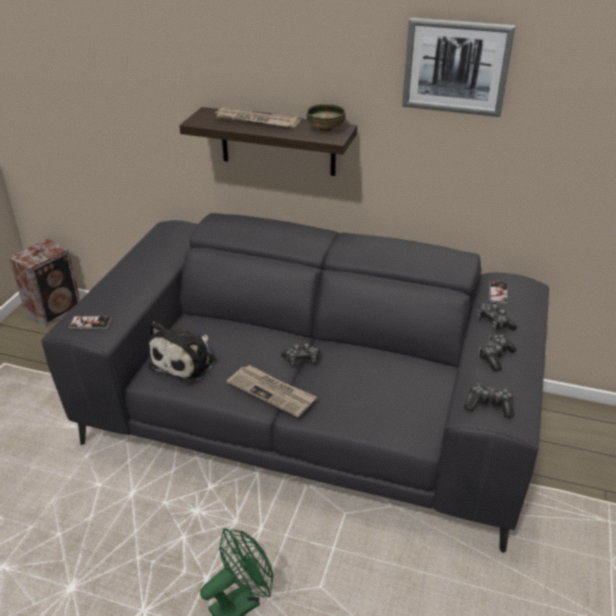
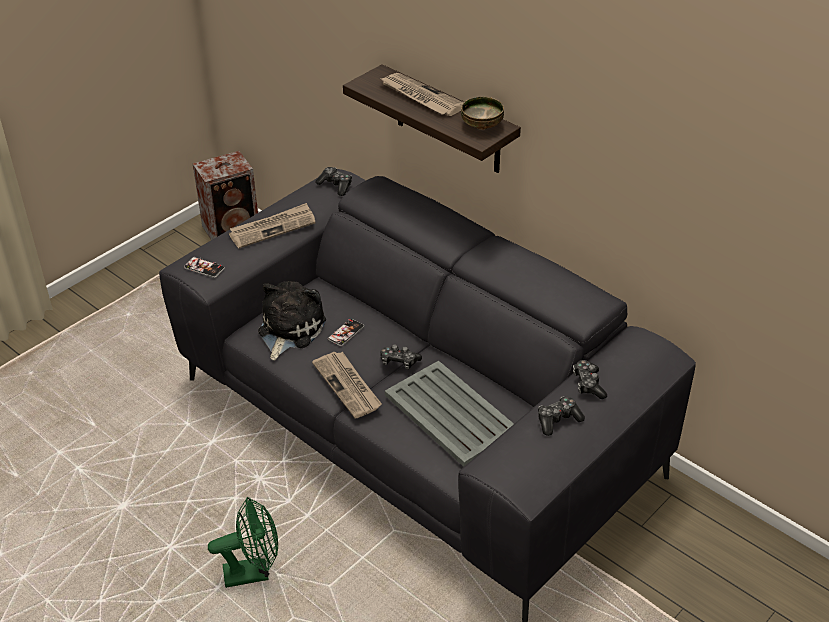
camera: 25 degrees right, 5 degrees up
plush toy [148,322,216,383] -> plush toy turned 150 degrees clockwise [258,281,326,361]
picture [402,17,515,117] -> none
game controller [464,383,514,418] -> game controller moved to [315,167,352,196]
phone [489,281,508,304] -> phone moved to [328,319,364,346]
none -> newspaper [229,203,316,248]
none -> grey tray [385,361,514,467]

